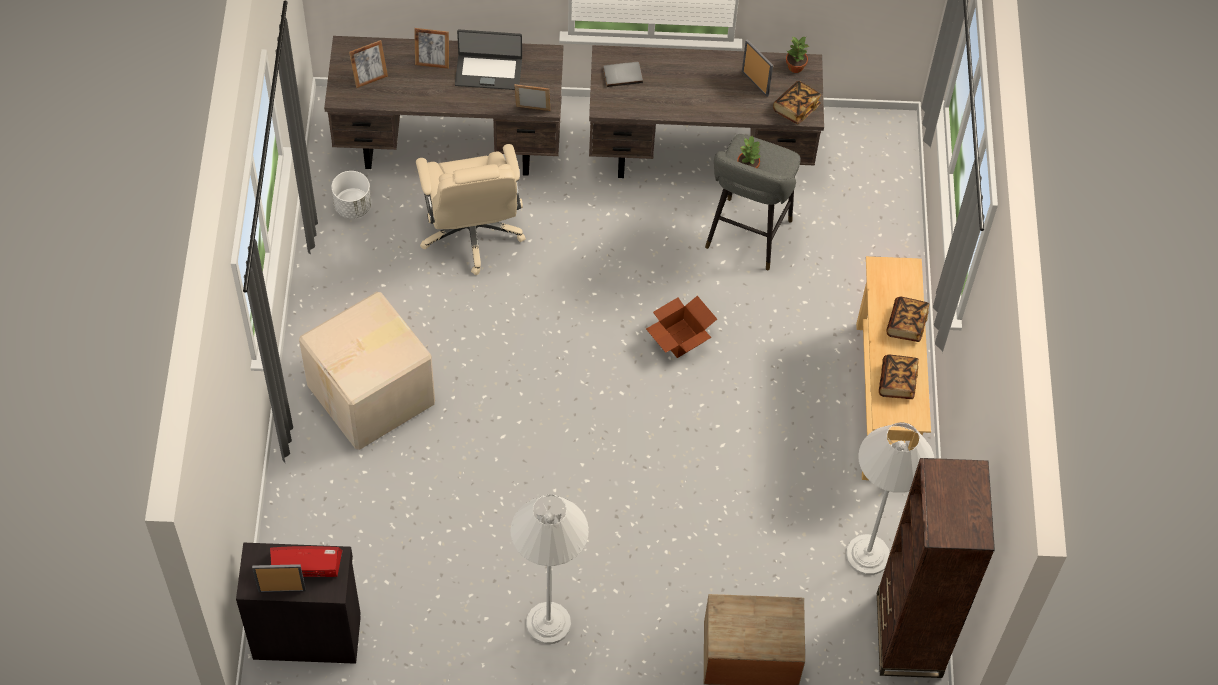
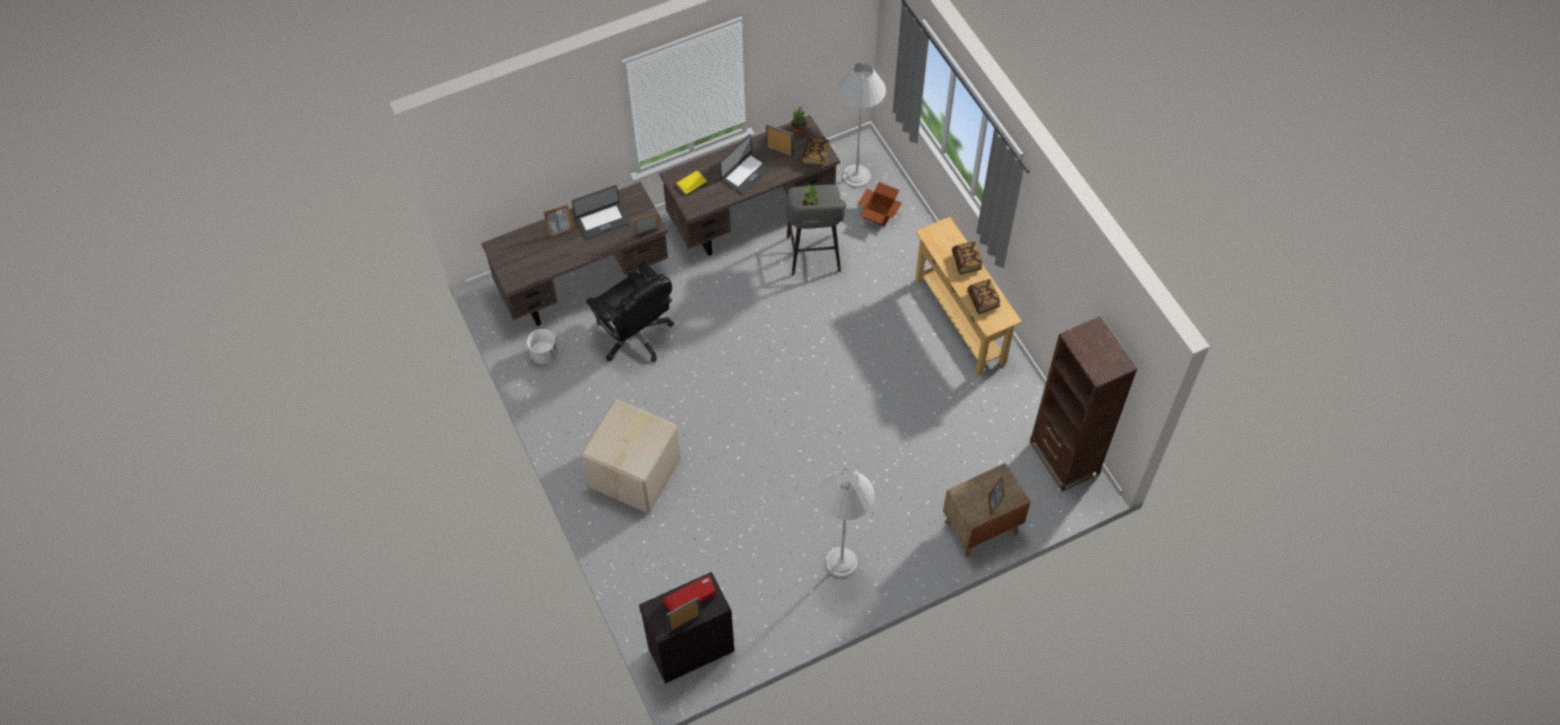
camera: 25 degrees left, 0 degrees up
picture frame [349,40,388,88] -> picture frame moved to [987,475,1005,517]
beige office chair [416,144,526,275] -> black office chair [586,262,674,362]
grey book [603,62,643,87] -> yellow book [676,171,708,196]
cardboard box [646,296,717,358] -> cardboard box moved to [858,182,902,226]
white floor lamp [846,422,934,575] -> white floor lamp moved to [838,63,886,188]
none -> laptop [719,134,772,195]

